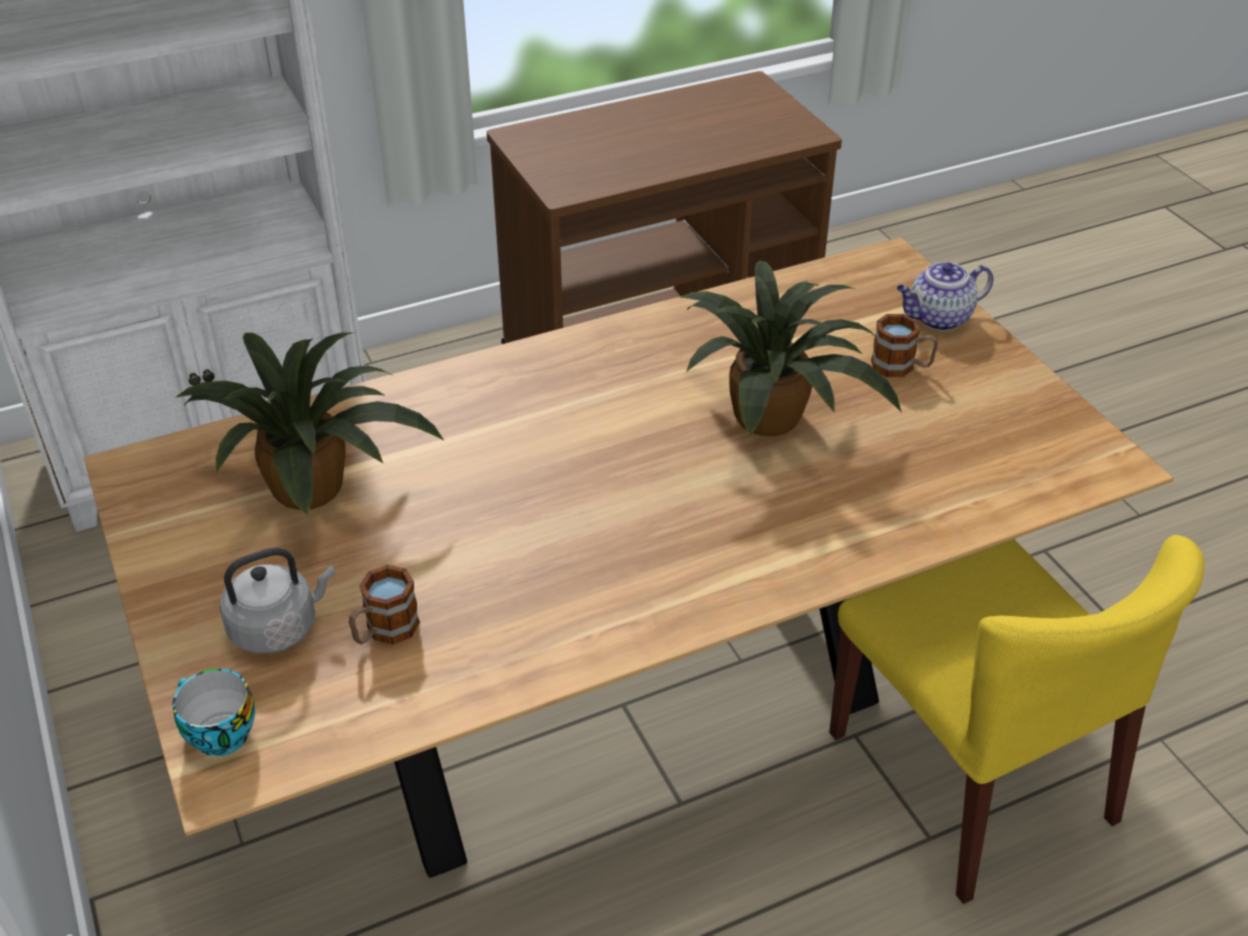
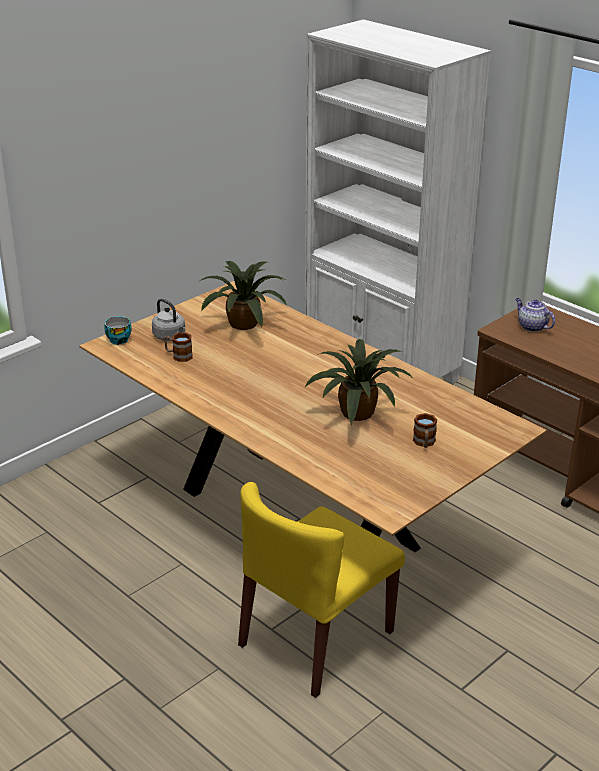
camera: 70 degrees right, 10 degrees down
teapot [897,262,993,331] -> teapot moved to [516,298,555,332]

